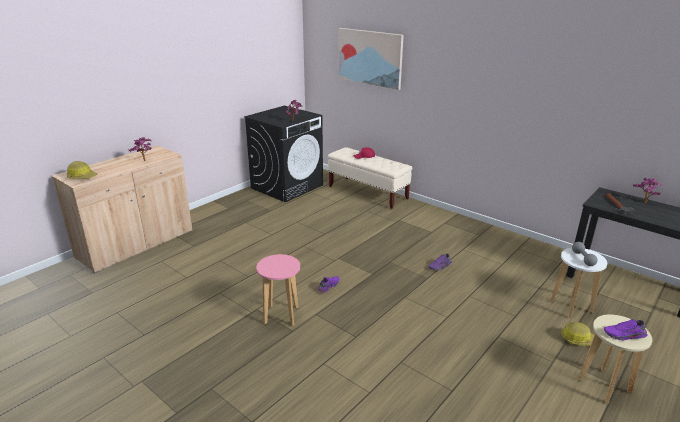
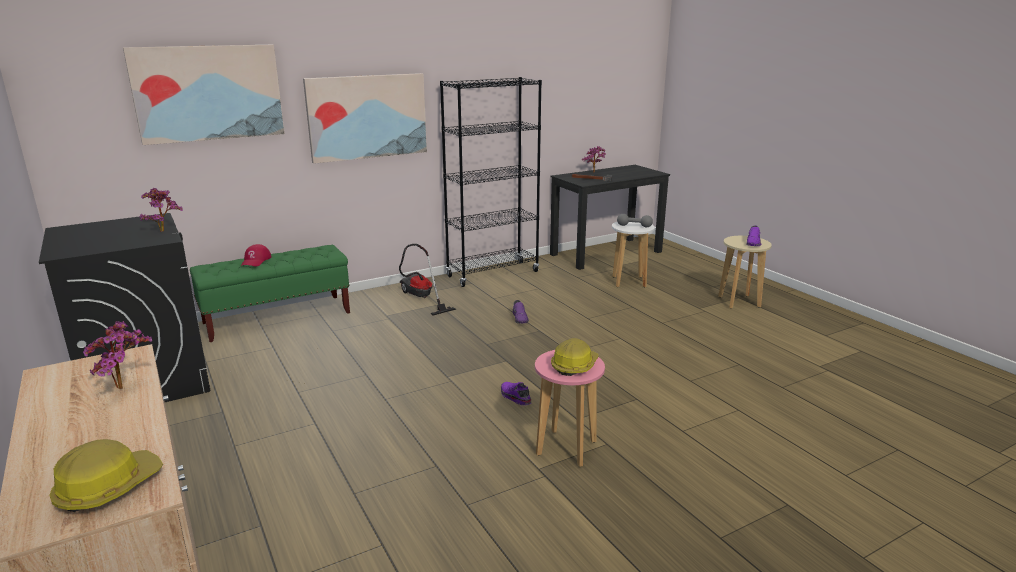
camera: 70 degrees left, 5 degrees down
beige bench [328,147,412,209] -> green bench [190,245,350,342]
hard hat [561,322,594,346] -> hard hat moved to [551,338,599,376]
none -> picture [303,73,427,164]
none -> vacuum cleaner [399,244,456,316]
none -> black bookcase [440,77,542,287]

